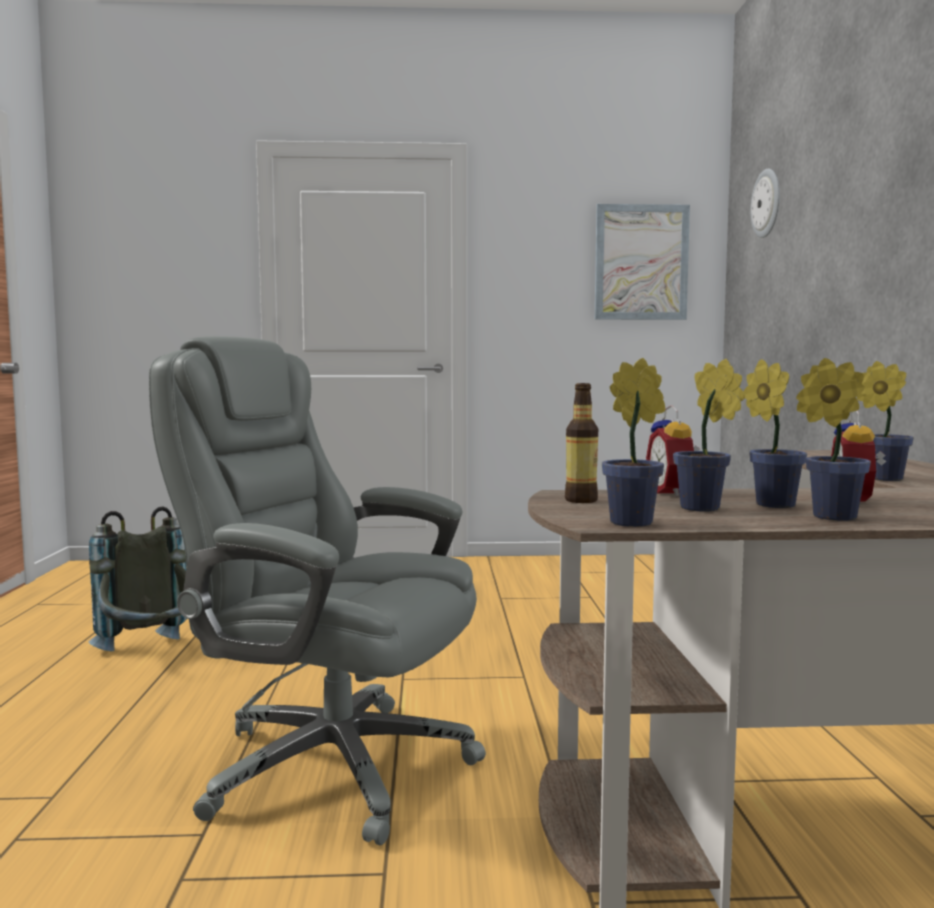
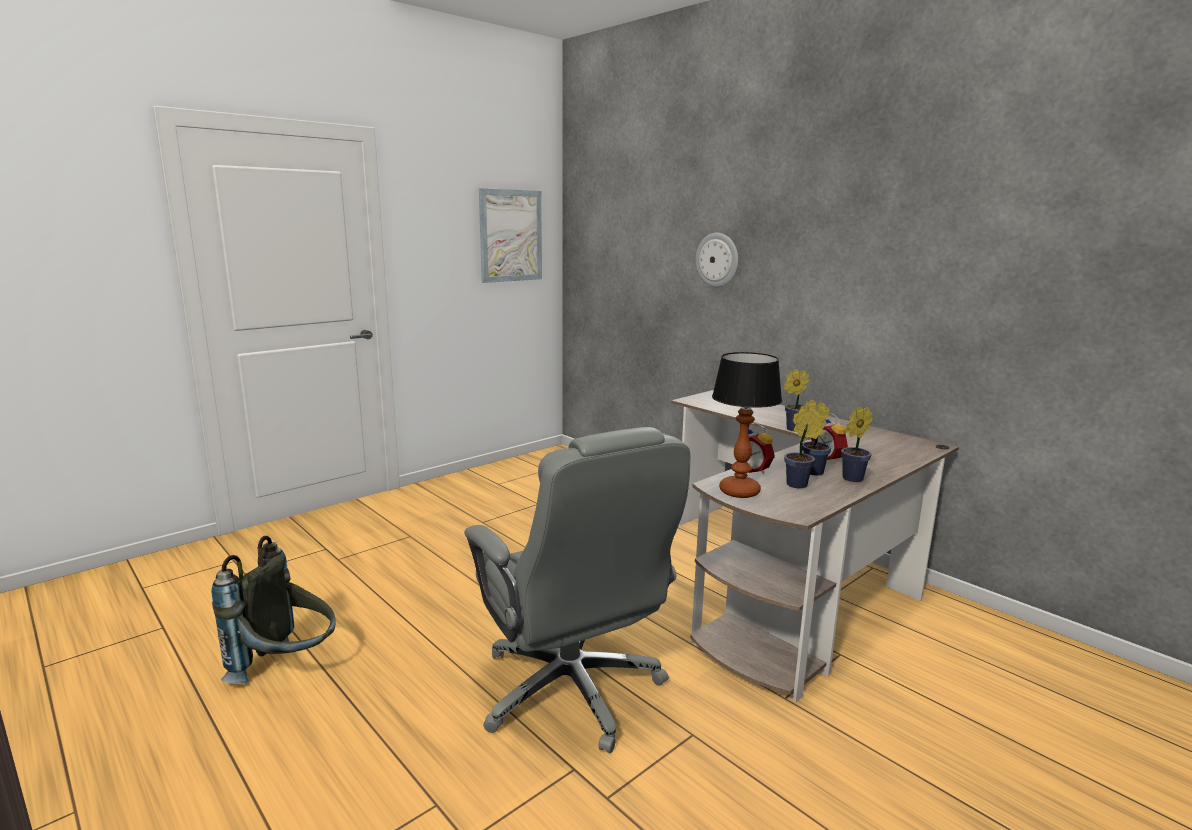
camera: 40 degrees left, 10 degrees up
grey office chair [149,336,486,845] -> grey office chair turned 105 degrees counterclockwise [464,427,690,753]
bottle [565,383,598,503] -> table lamp [712,352,782,498]
potted plant [602,358,665,527] -> none
wall clock [750,168,780,238] -> wall clock moved to [695,233,738,287]

